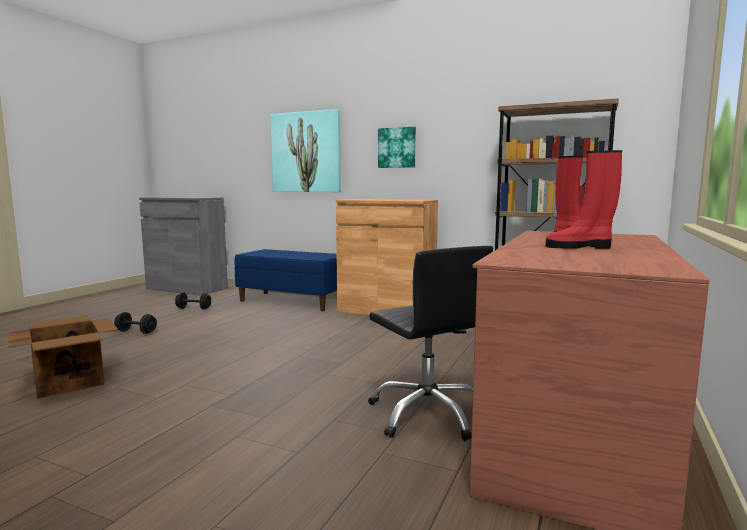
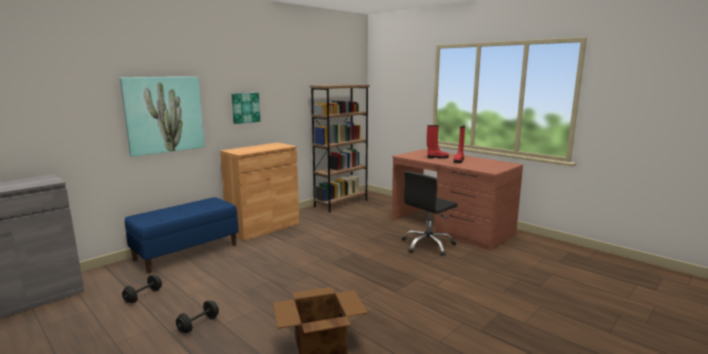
camera: 70 degrees left, 5 degrees up
black office chair [368,246,493,441] -> black office chair turned 150 degrees clockwise [402,171,458,256]

